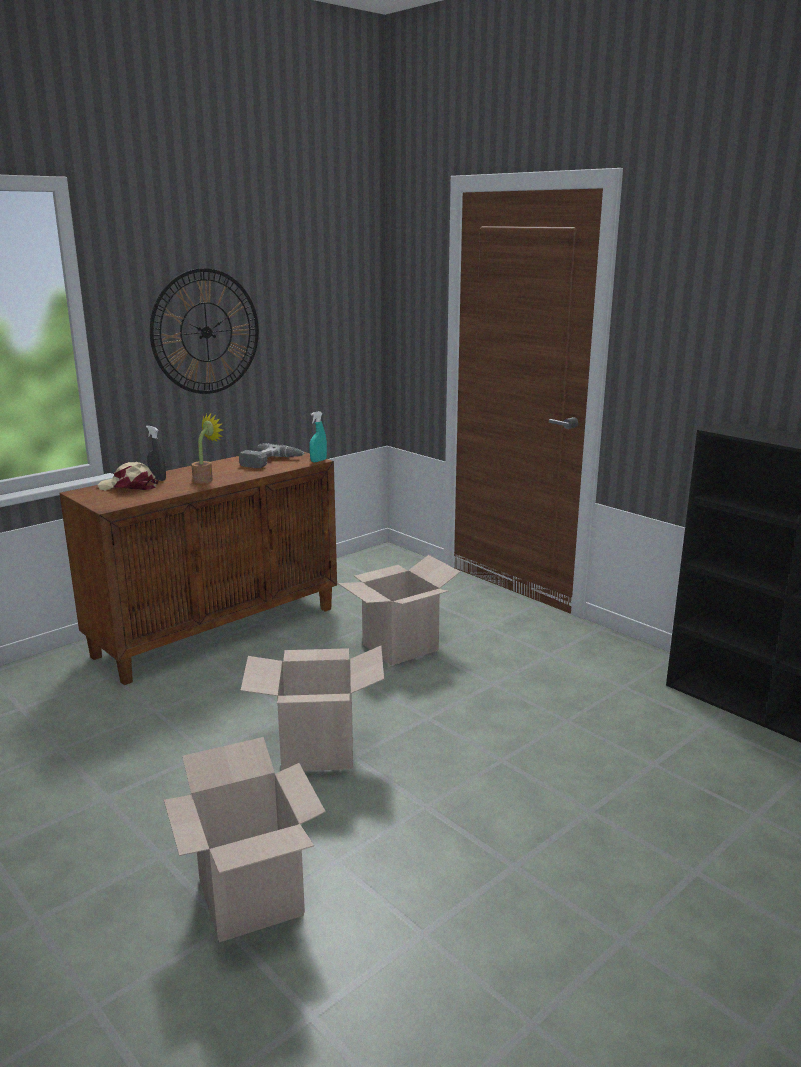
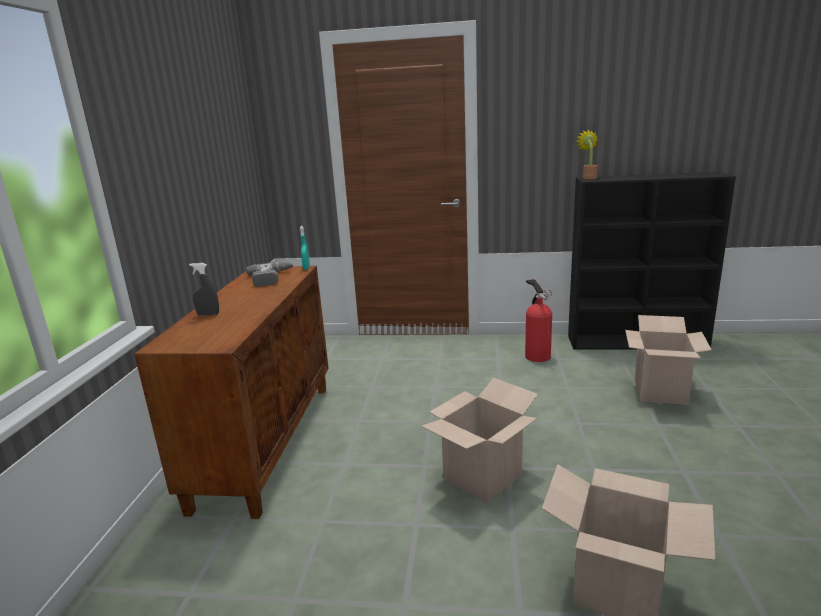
camera: 40 degrees left, 0 degrees up
beige cap [98,462,158,491] -> none
wall clock [150,268,259,394] -> none
potted plant [191,414,223,484] -> potted plant moved to [577,130,598,179]
cardboard box [338,555,460,666] -> cardboard box moved to [625,315,712,405]
none -> fire extinguisher [525,279,552,362]

